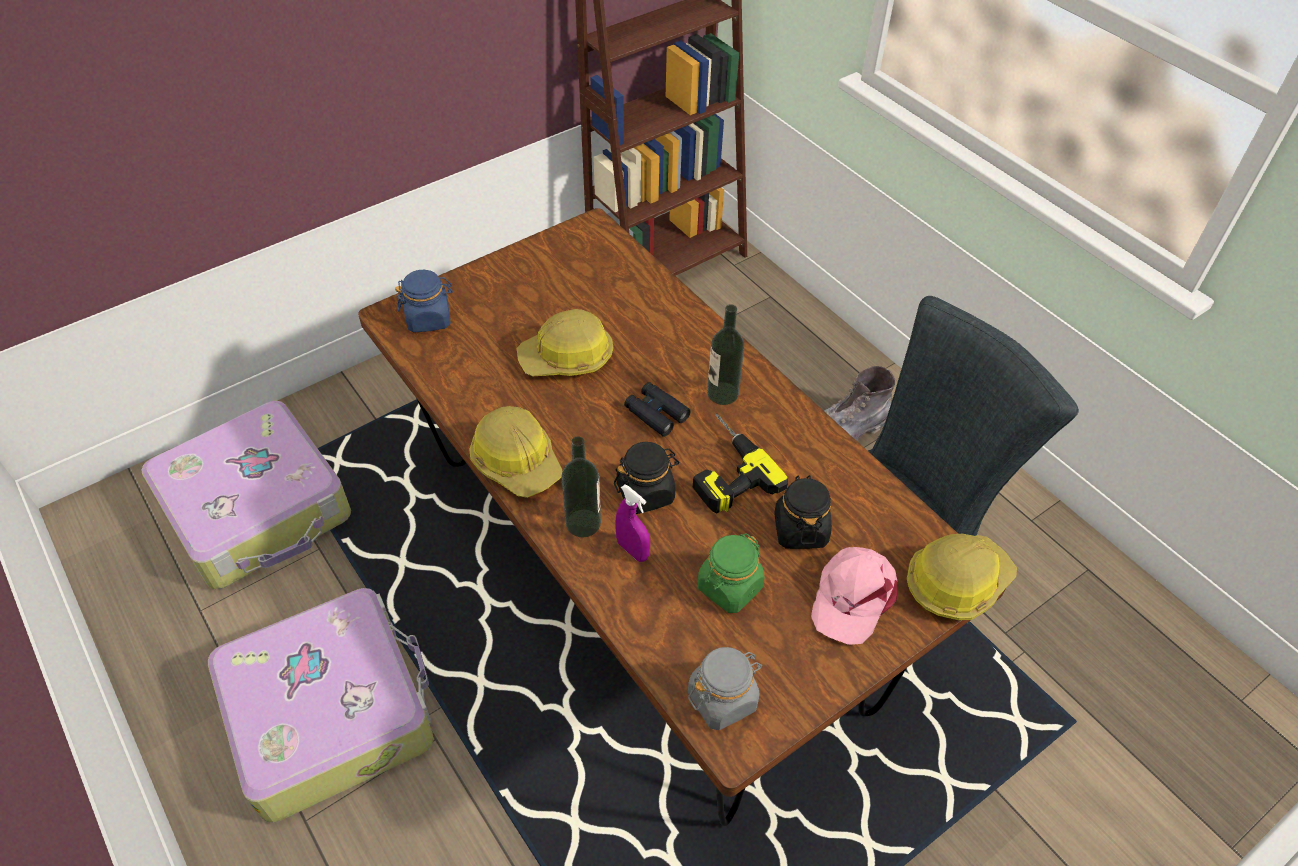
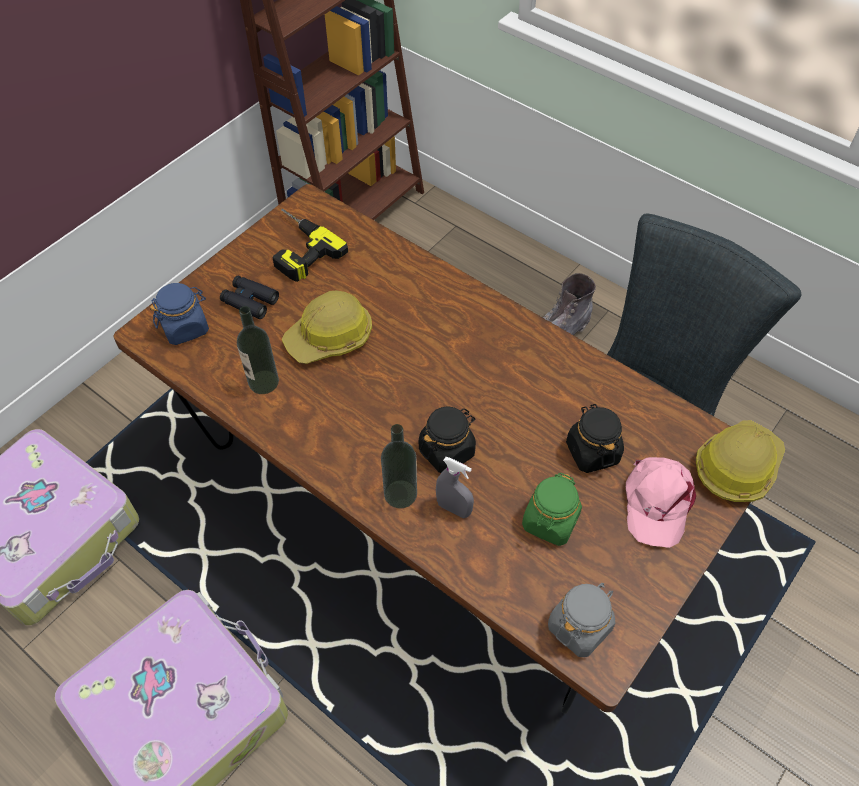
camera: 15 degrees left, 5 degrees up
hard hat [470,406,563,498] -> none
purple spray bottle [615,485,650,562] -> grey spray bottle [436,457,474,518]
black binoculars [624,382,691,437] -> black binoculars moved to [220,276,279,319]
power drill [693,413,788,514] -> power drill moved to [273,209,348,282]
bottle [707,304,744,405] -> bottle moved to [237,306,279,394]

